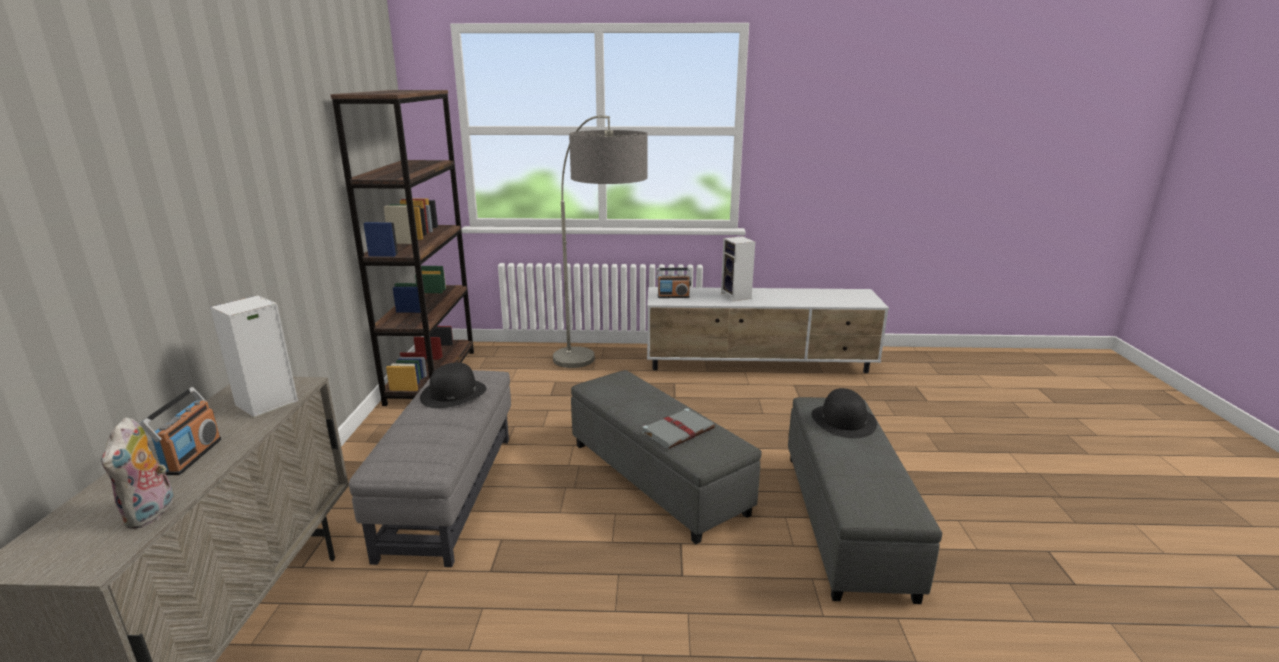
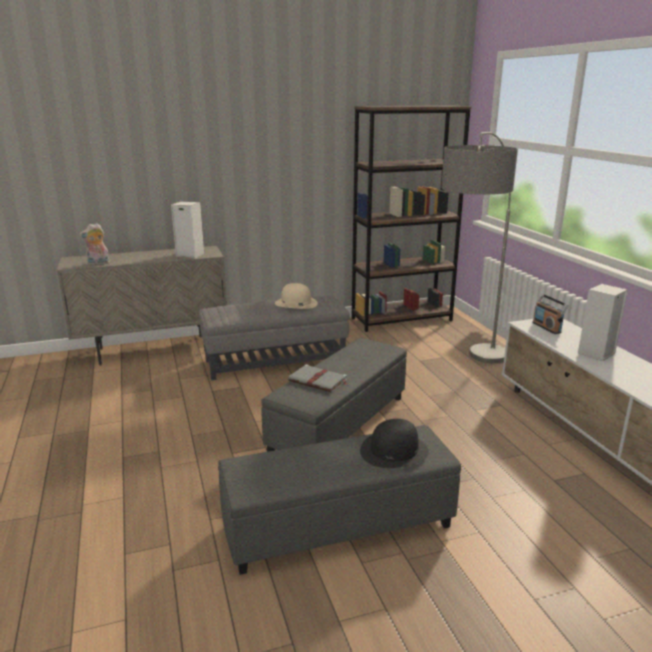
camera: 70 degrees right, 0 degrees up
radio [139,387,221,475] -> none
black hat [420,362,487,408] -> beige hat [275,283,318,309]

